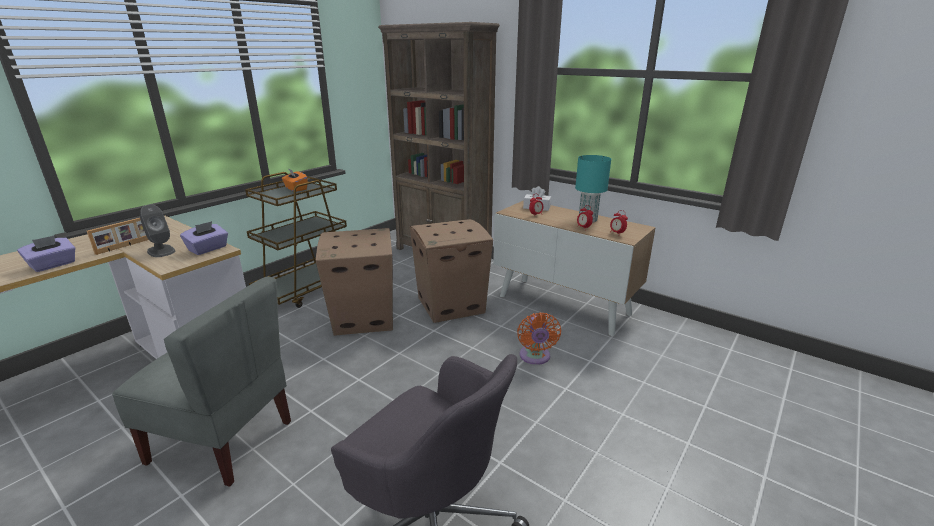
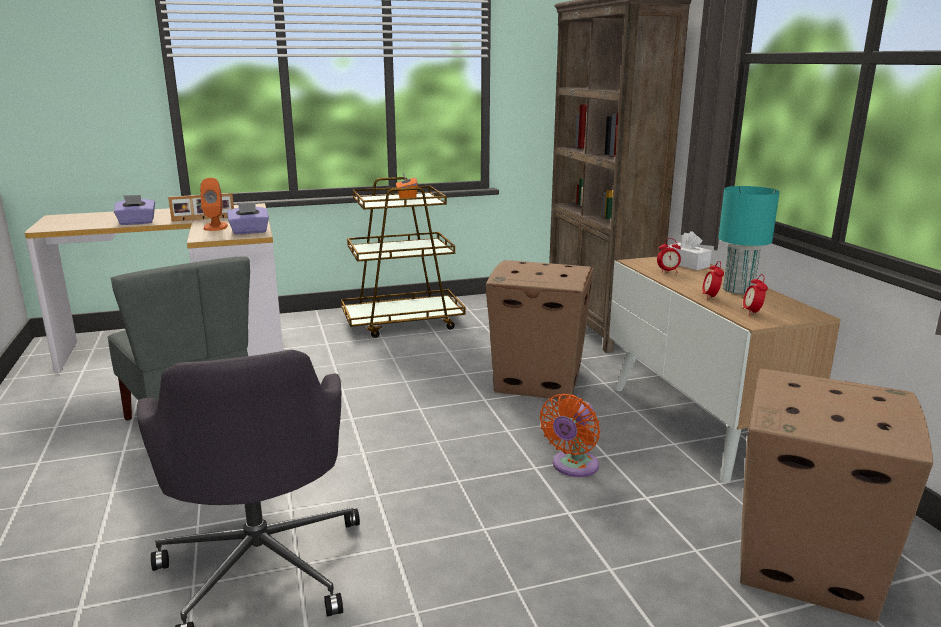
camera: 35 degrees right, 5 degrees down
grey speaker [140,205,175,257] -> orange speaker [200,178,228,231]
cardboard box [315,228,393,336] -> cardboard box moved to [740,369,933,622]

